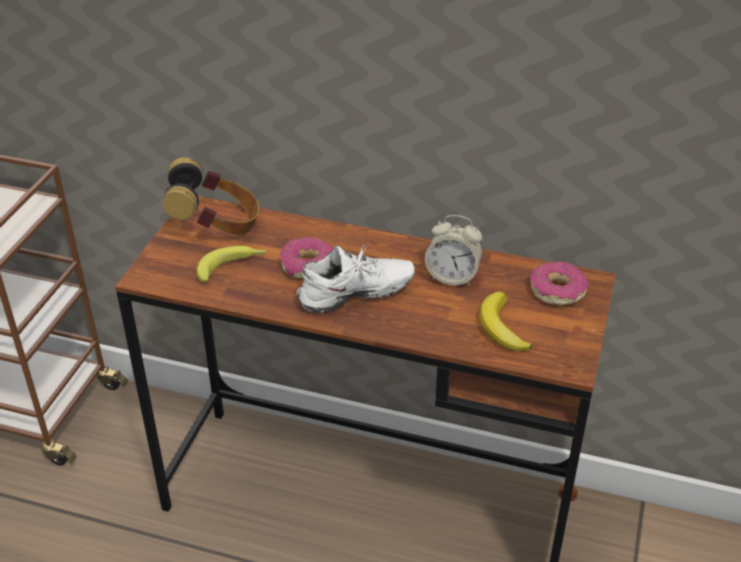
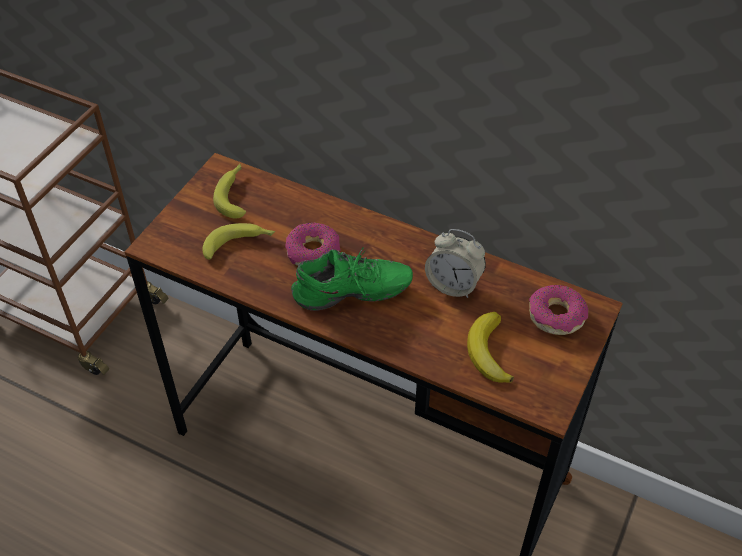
camera: 10 degrees right, 10 degrees up
headphones [163,157,260,235] -> banana [213,164,246,219]
white shoe [296,244,415,313] -> green shoe [291,248,413,311]

